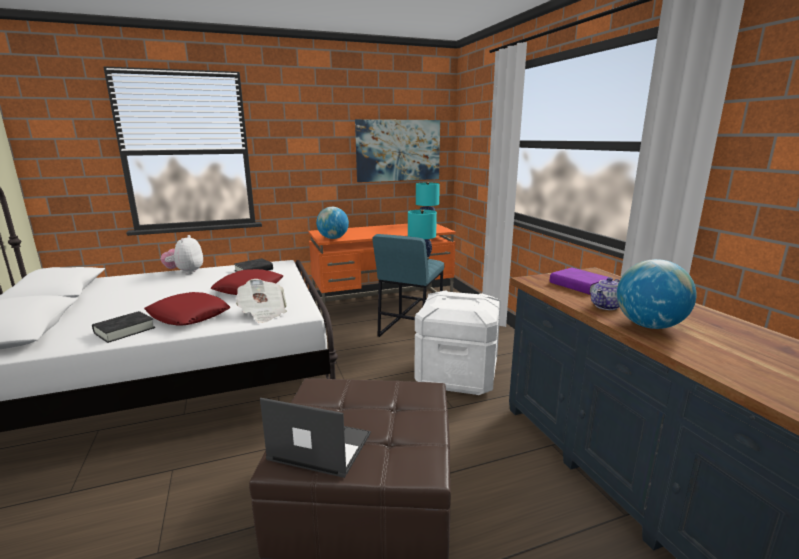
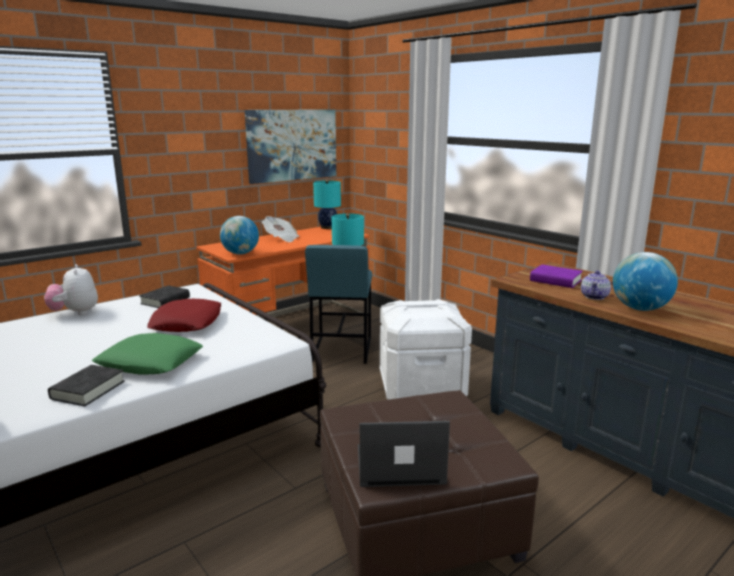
camera: 20 degrees left, 0 degrees up
red pillow [144,292,231,326] -> green pillow [92,333,203,375]
newspaper [236,279,287,323] -> newspaper moved to [262,216,299,242]

